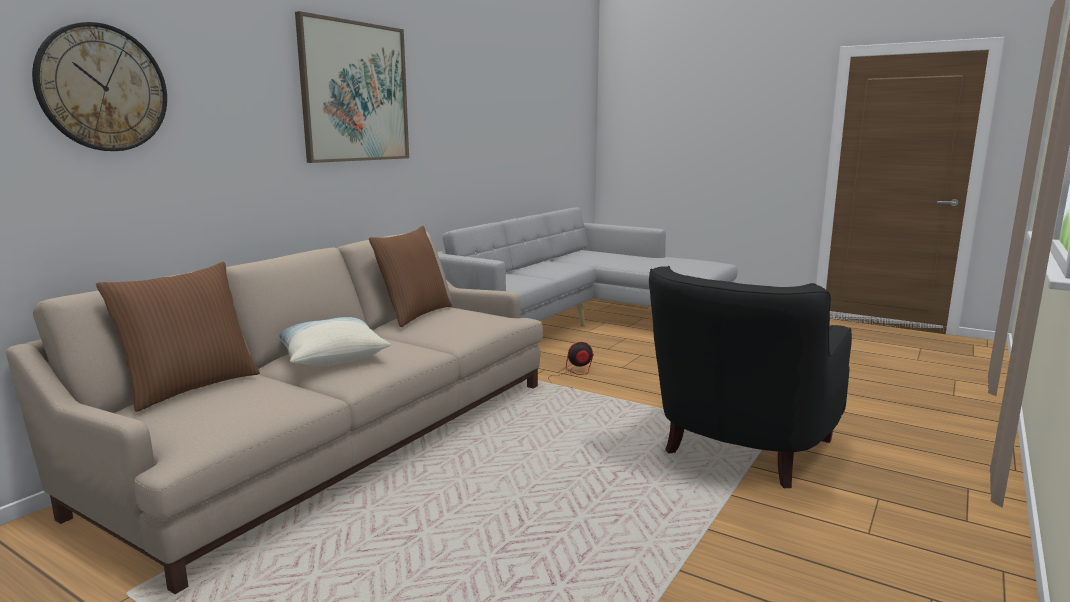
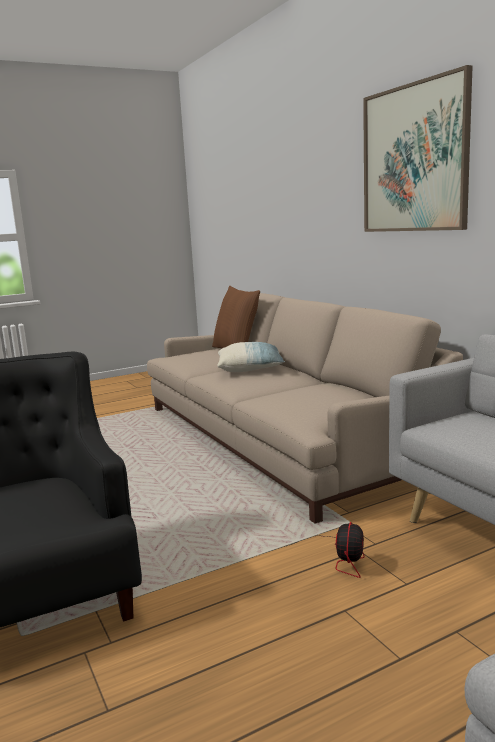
camera: 120 degrees right, 0 degrees up
wall clock [32,22,167,151] -> none
brown pillow [369,226,452,327] -> none

